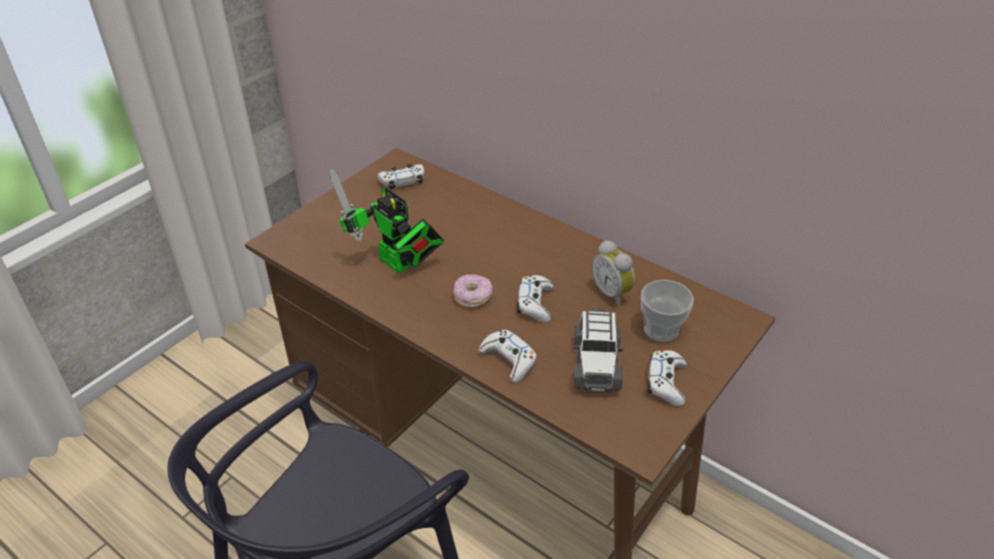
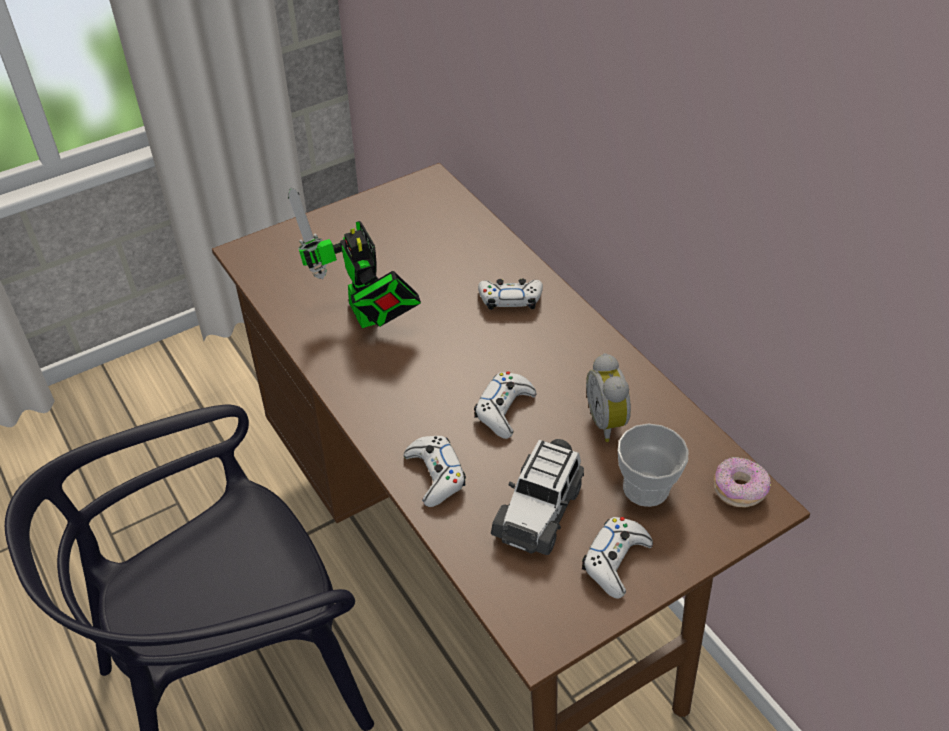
camera: 20 degrees right, 5 degrees up
white game controller [378,164,424,190] -> white game controller moved to [478,278,543,310]
donut [453,274,493,308] -> donut moved to [714,457,771,508]

